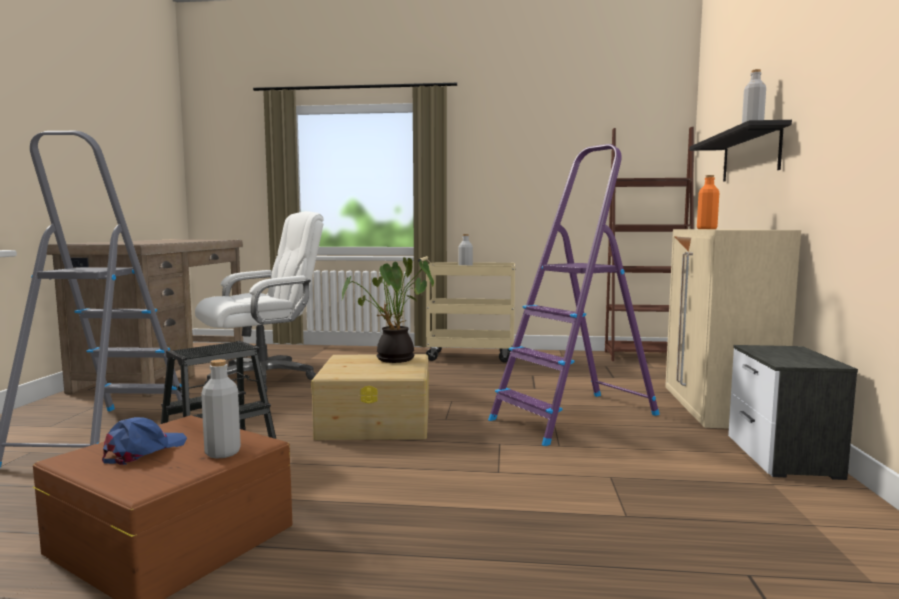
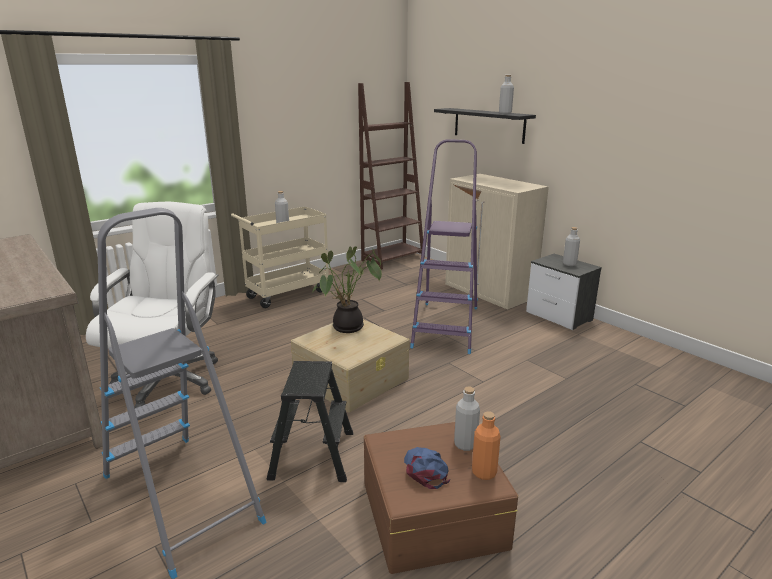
camera: 45 degrees left, 15 degrees up
orange bottle [697,175,719,229] -> orange bottle moved to [472,411,501,480]
none -> grey bottle [563,227,580,266]

